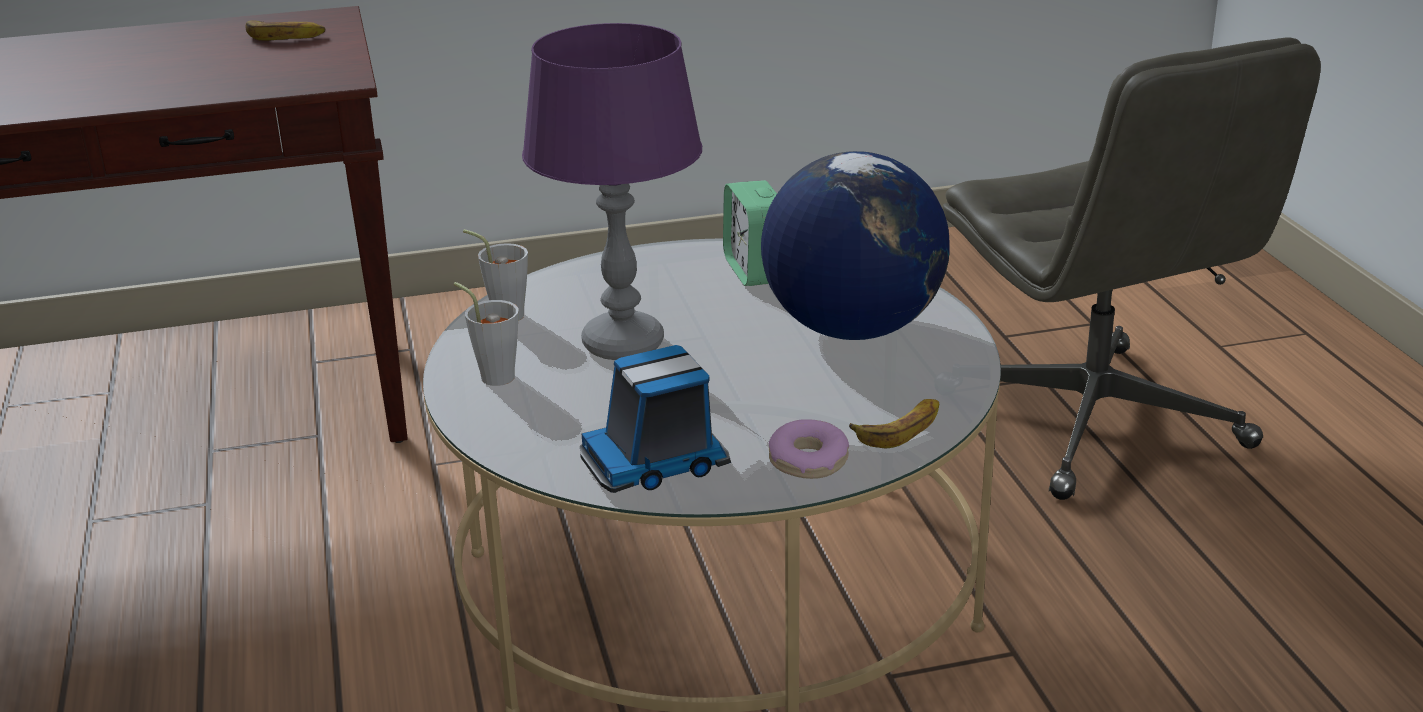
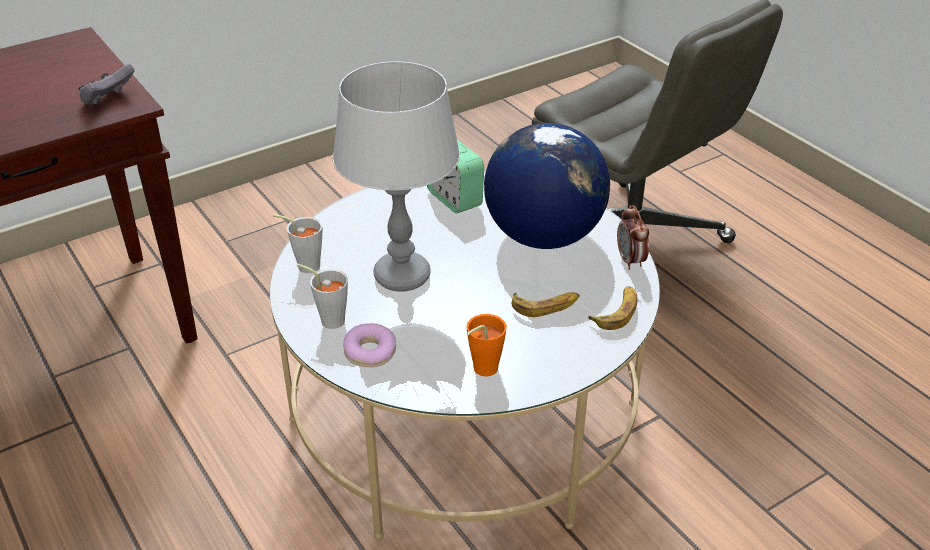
camera: 20 degrees left, 10 degrees up
banana [245,20,325,41] -> banana moved to [511,292,580,317]
purple table lamp [522,23,702,360] -> grey table lamp [332,61,460,292]
toy truck [580,345,731,493] -> orange cup [467,314,507,376]
donut [769,419,849,479] -> donut moved to [343,323,396,367]
none -> grey game controller [78,64,135,105]
none -> alarm clock [617,205,649,270]

